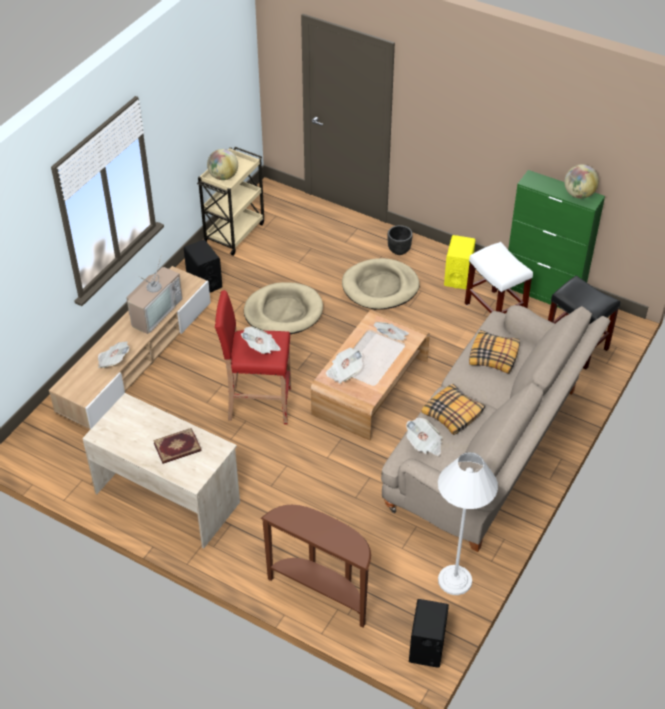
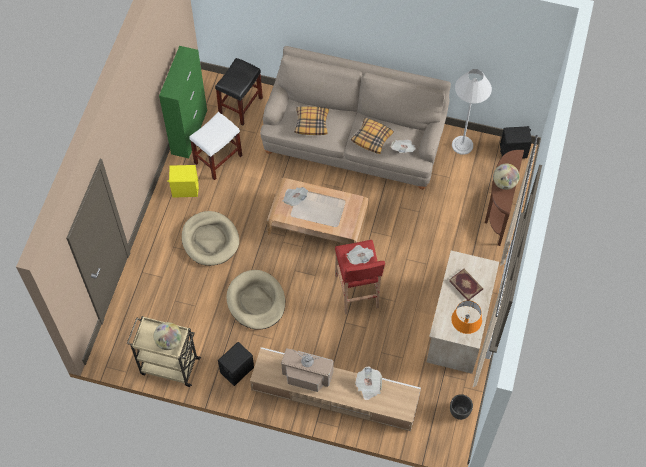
camera: 105 degrees left, 15 degrees up
newspaper [326,348,363,384] -> none
black planter [388,225,413,255] -> black planter moved to [450,394,473,420]
globe [564,164,599,199] -> globe moved to [493,163,520,190]
none -> orange table lamp [451,300,482,334]

